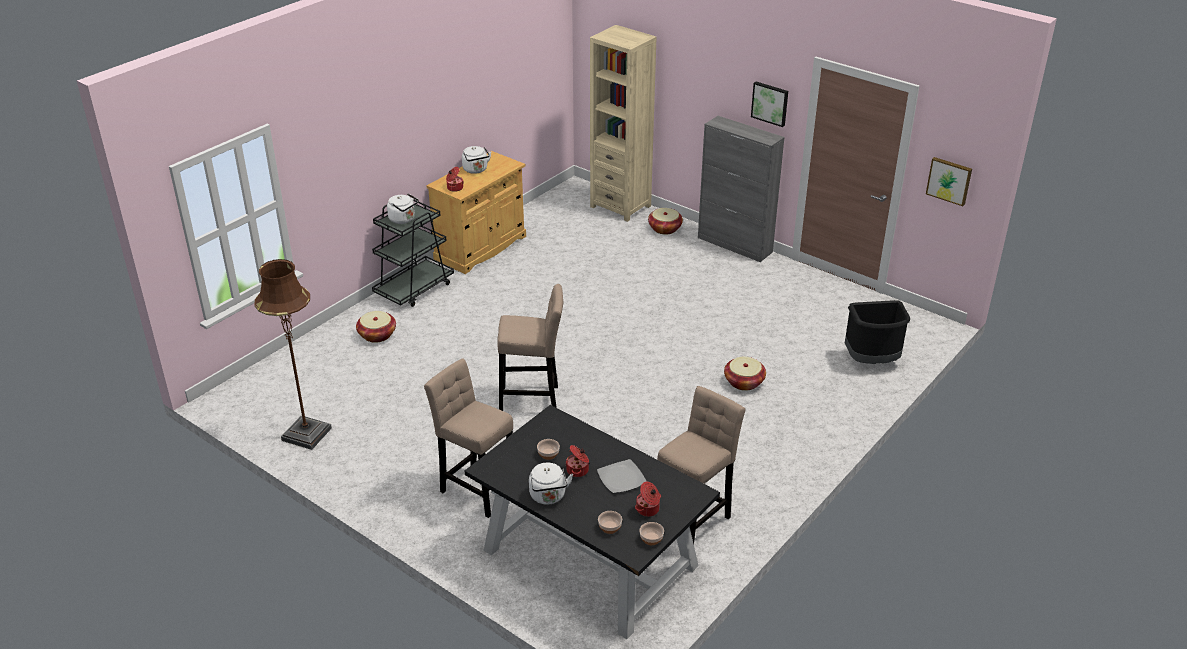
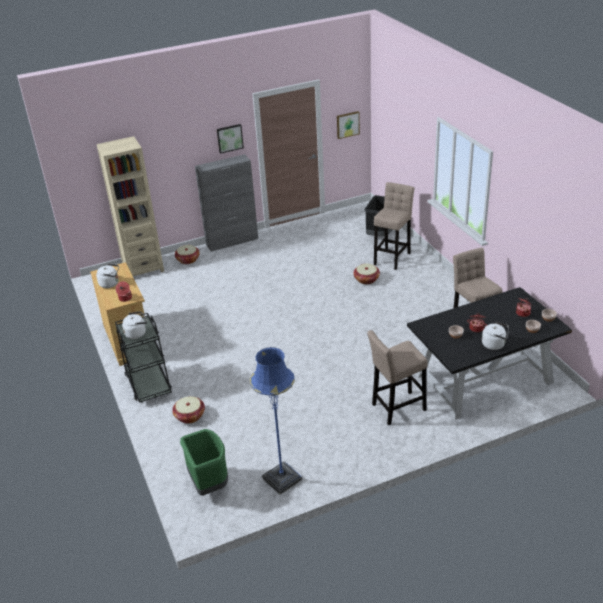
camera: 60 degrees left, 0 degrees up
brown floor lamp [255,259,332,450] -> blue floor lamp [250,347,302,494]
beige stool [497,284,563,411] -> beige stool moved to [374,182,414,270]
plate [597,459,647,493] -> none
none -> green trash can [180,429,228,496]

